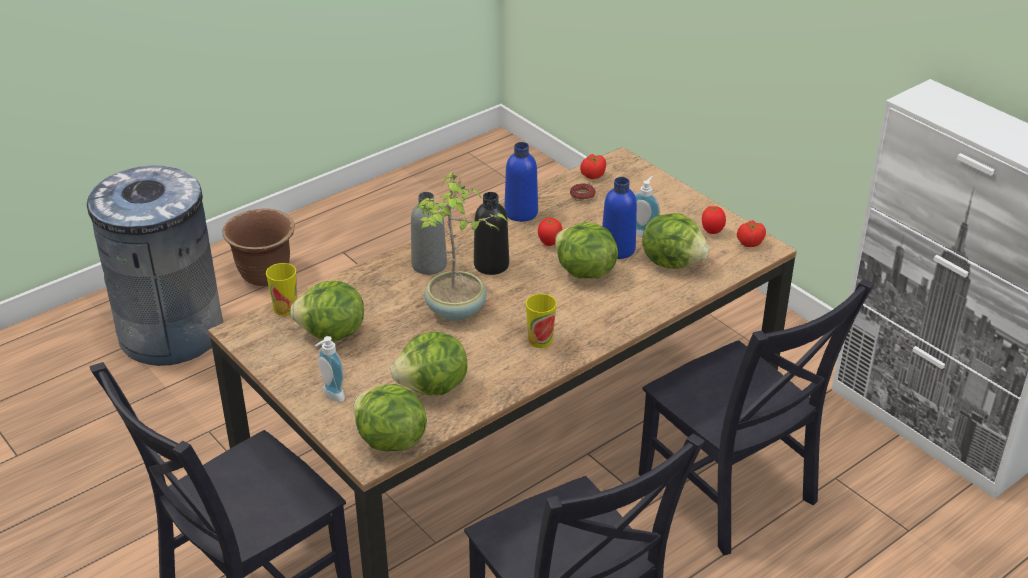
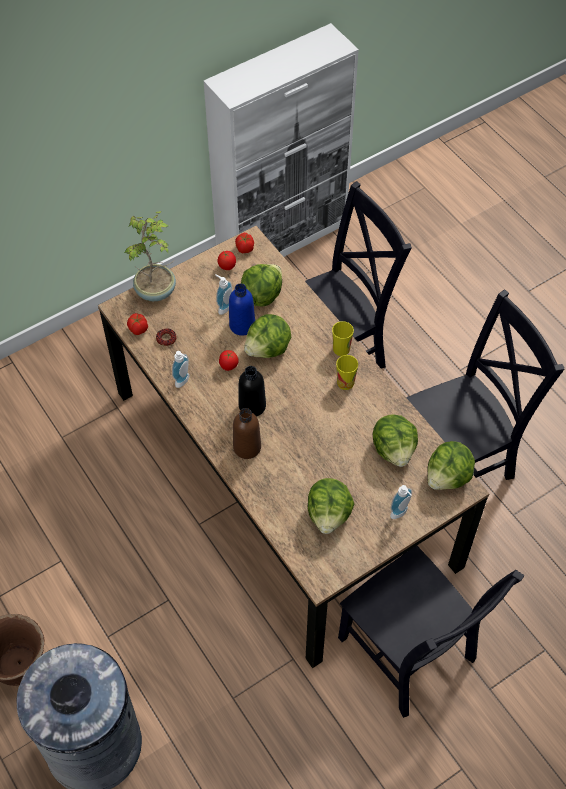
camera: 85 degrees left, 20 degrees up
cup [266,263,297,316] -> cup moved to [332,321,354,356]
grey bottle [411,192,447,275] -> brown bottle [233,408,261,459]
potted plant [416,172,508,321] -> potted plant moved to [124,211,176,301]
blue bottle [504,142,538,222] -> soap dispenser [172,351,189,388]

